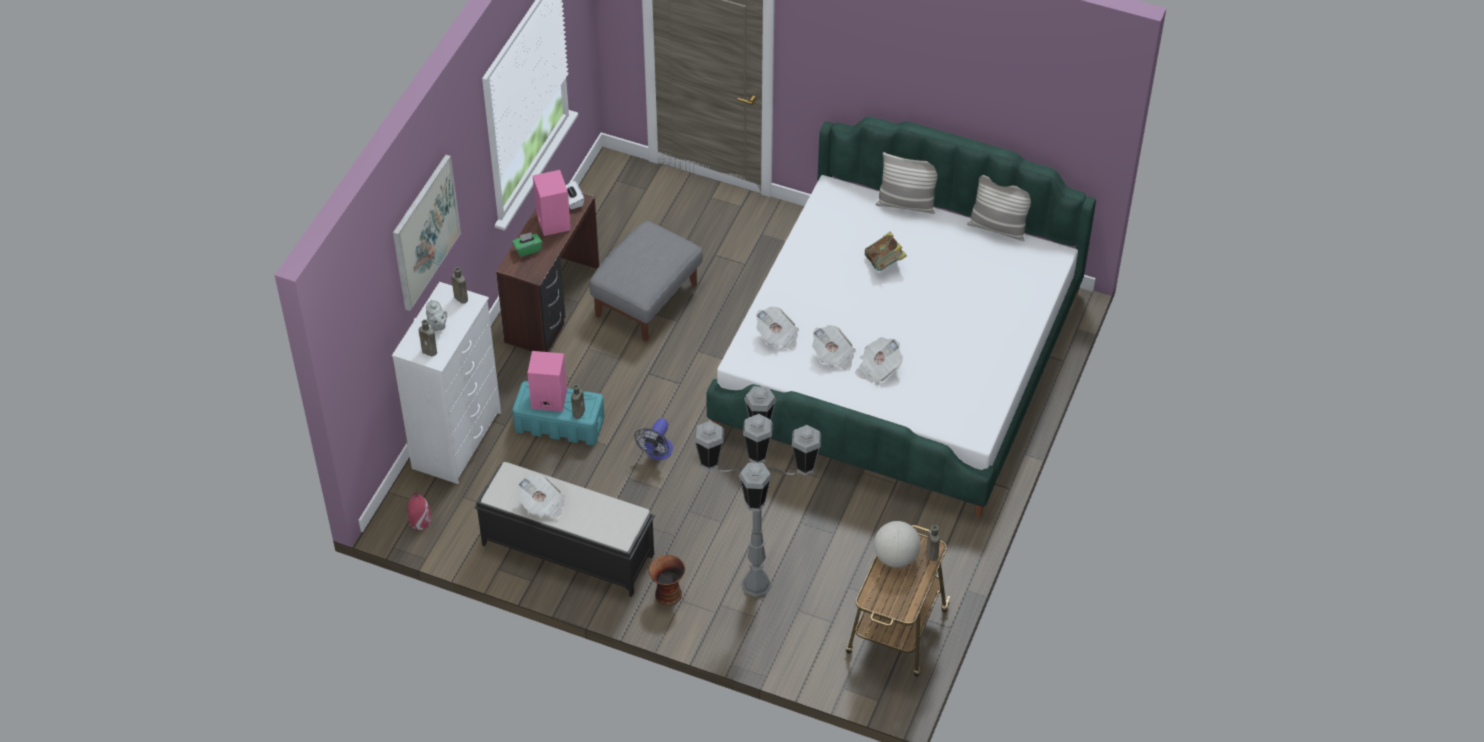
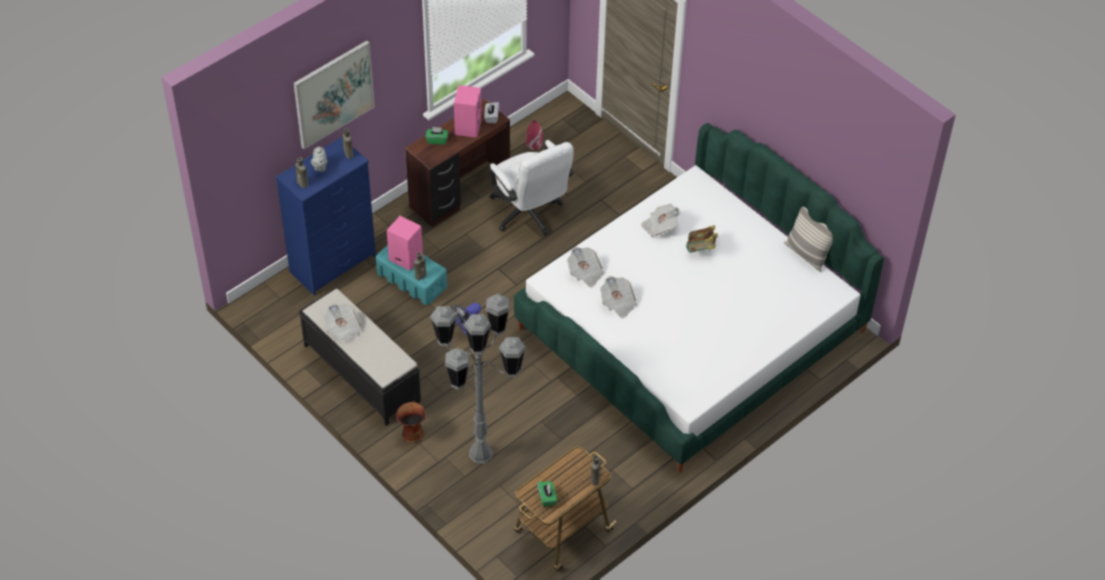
camera: 25 degrees right, 0 degrees up
white dresser [392,282,501,484] -> blue dresser [276,137,376,296]
red vase [407,493,432,530] -> red vase moved to [526,120,543,150]
grey ottoman [589,221,703,342] -> white office chair [490,140,574,235]
newspaper [855,337,903,385] -> newspaper moved to [641,204,681,237]
globe [874,521,921,568] -> none
pillow [876,152,938,214] -> none
none -> green tissue box [537,481,557,507]

